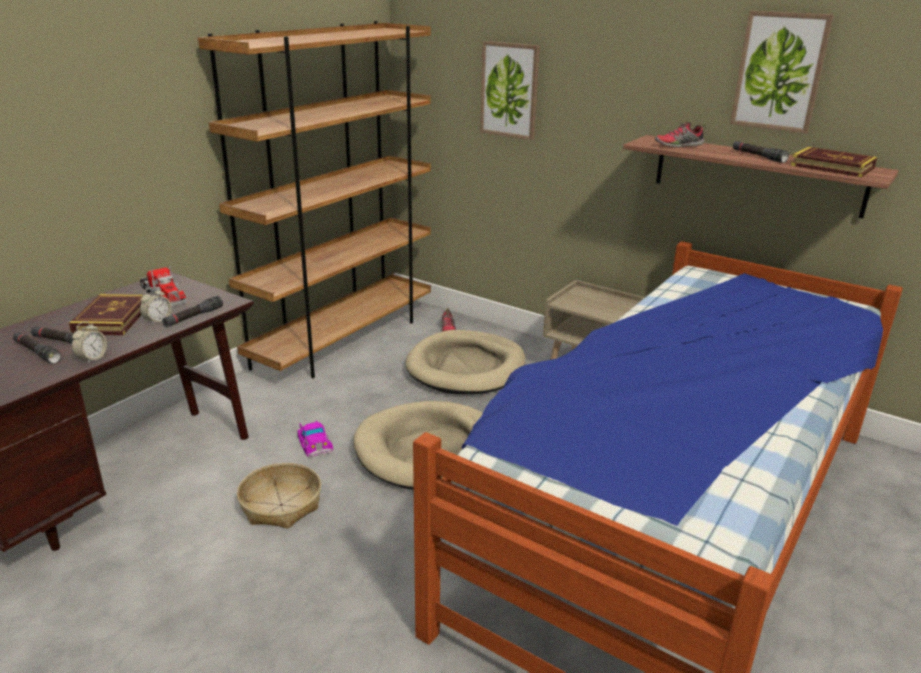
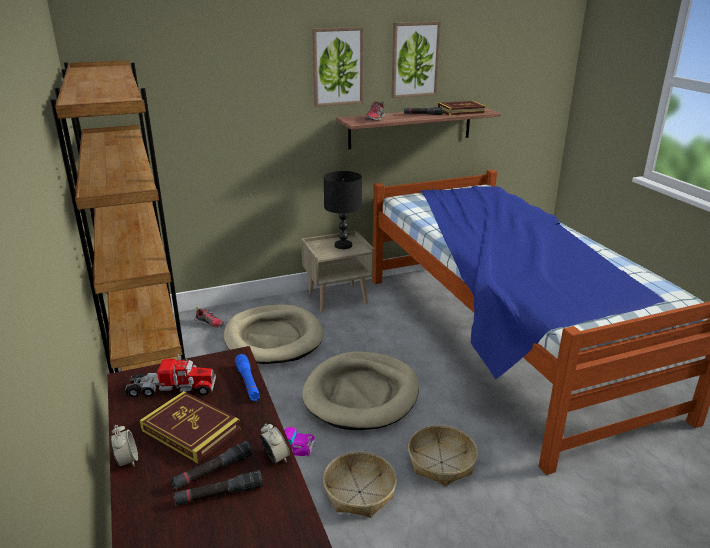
camera: 55 degrees left, 0 degrees up
alarm clock [140,287,172,325] -> alarm clock moved to [110,425,138,467]
black flashlight [162,296,223,327] -> blue flashlight [235,354,260,401]
picture [480,41,540,140] -> picture moved to [312,27,363,107]
none -> black table lamp [324,171,362,249]
none -> basket [408,425,478,486]

